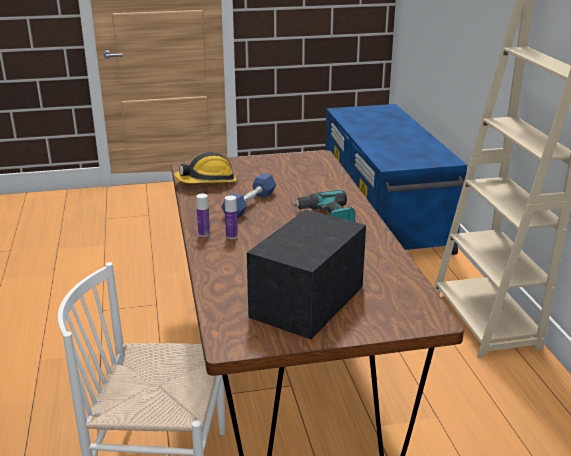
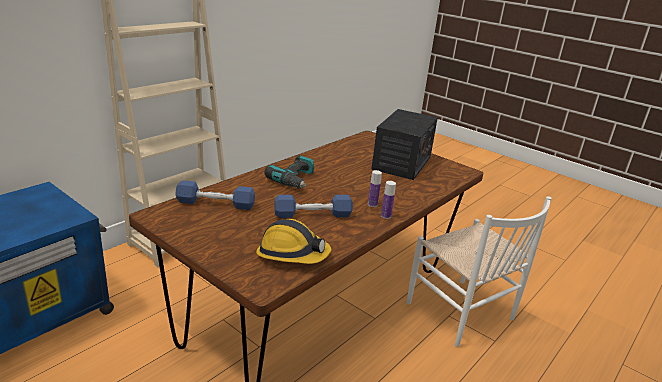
camera: 130 degrees left, 0 degrees up
radio [247,210,366,339] -> radio turned 60 degrees counterclockwise [371,109,438,180]
none -> blue dumbbell [175,180,255,210]

